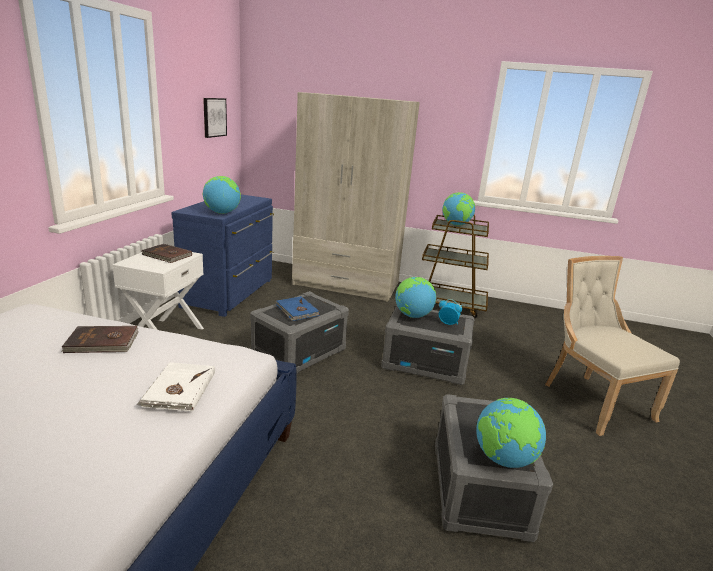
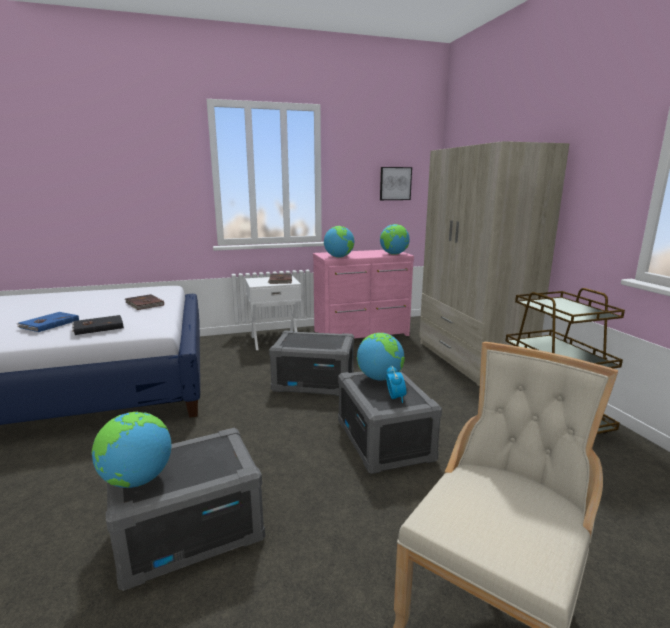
camera: 60 degrees right, 5 degrees down
white book [137,362,215,412] -> black book [72,315,124,335]
blue dresser [171,194,274,317] -> pink dresser [313,250,414,339]
blue book [276,296,320,321] -> blue book moved to [17,312,79,332]
globe [443,192,475,225] -> globe moved to [380,224,410,255]

